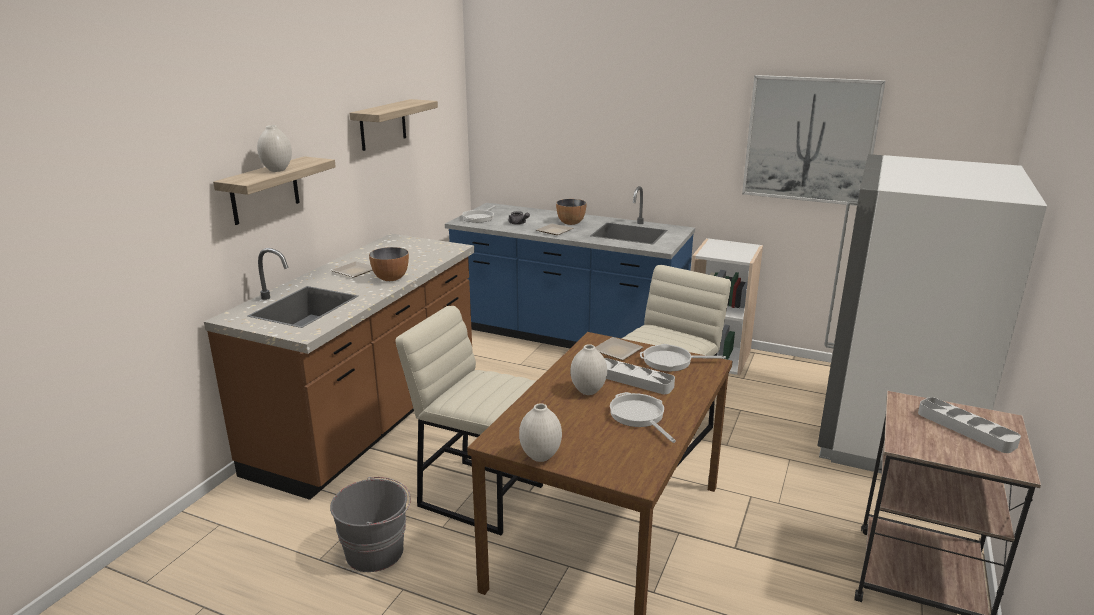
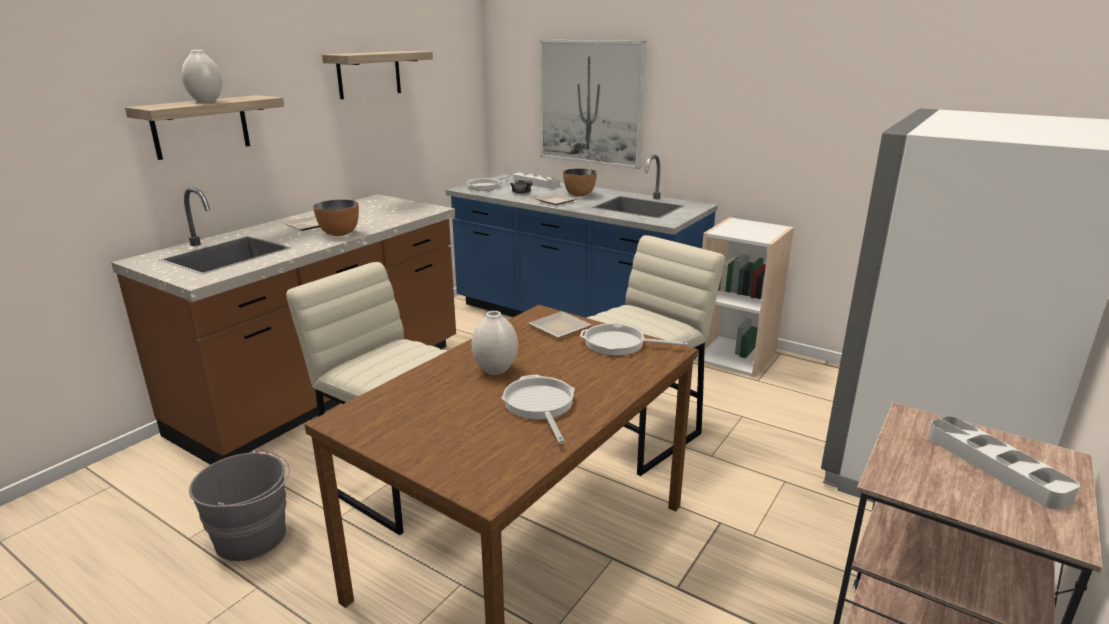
camera: 10 degrees right, 0 degrees up
white vase [519,403,562,462] -> none
grey tray [604,358,675,394] -> grey tray moved to [513,172,560,189]
picture [742,75,885,206] -> picture moved to [539,40,647,169]

